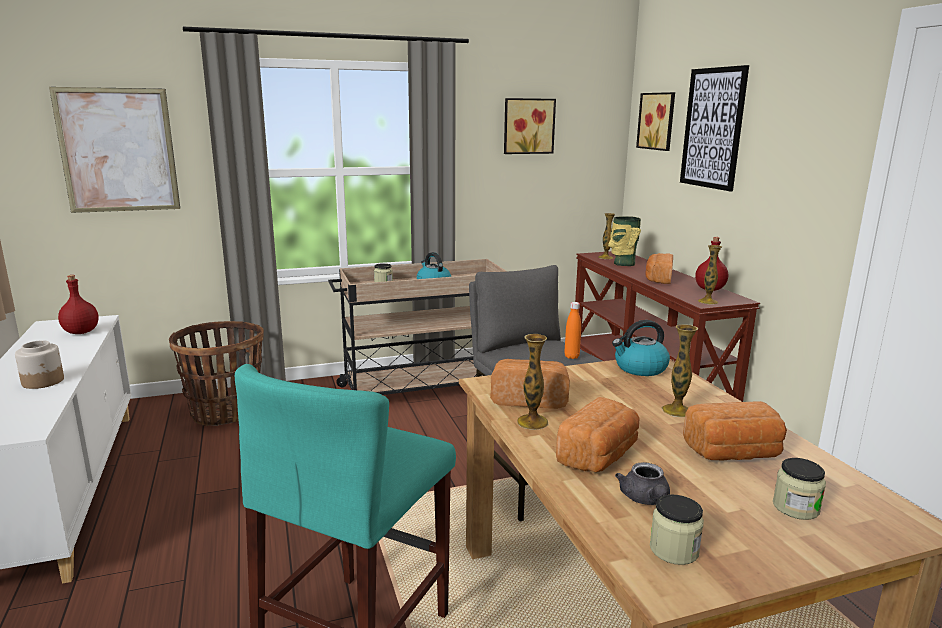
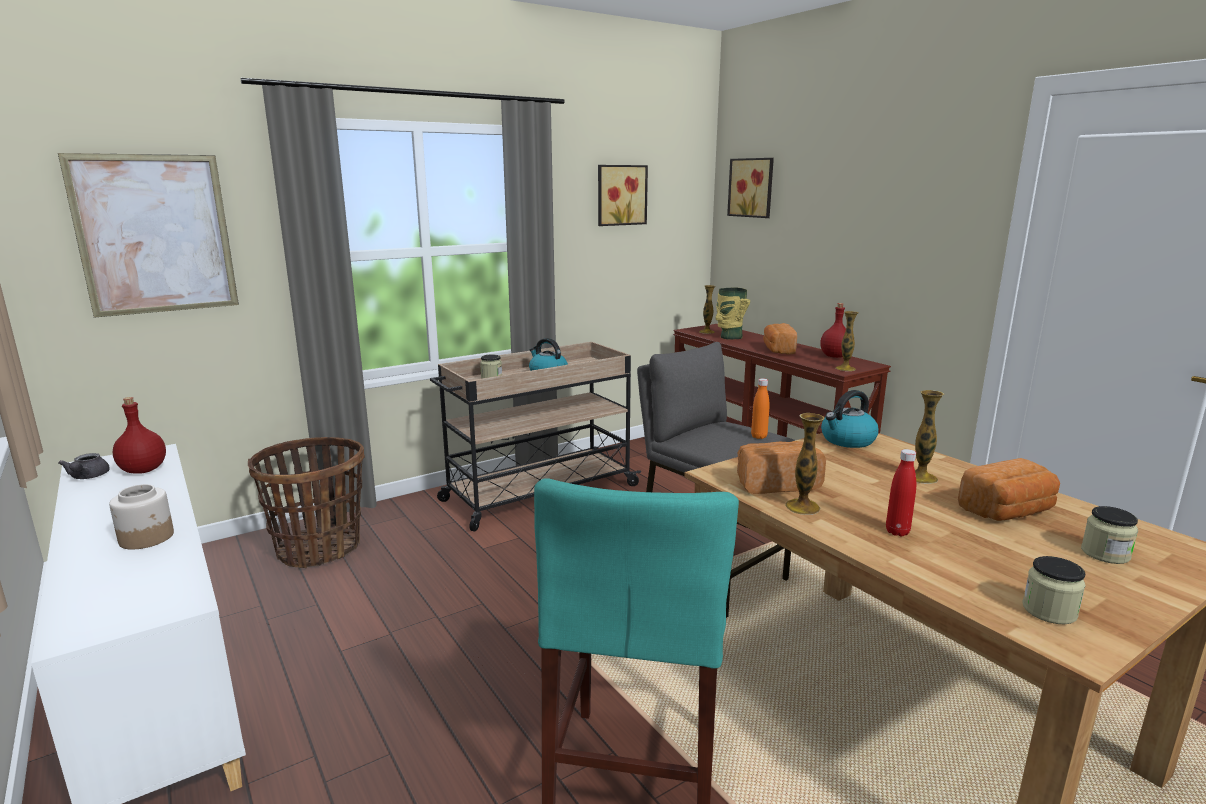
camera: 15 degrees left, 0 degrees up
bread [556,397,640,472] -> red bottle [886,449,916,536]
grey teapot [615,462,670,505] -> grey teapot moved to [58,453,110,479]
picture [680,65,749,191] -> none

